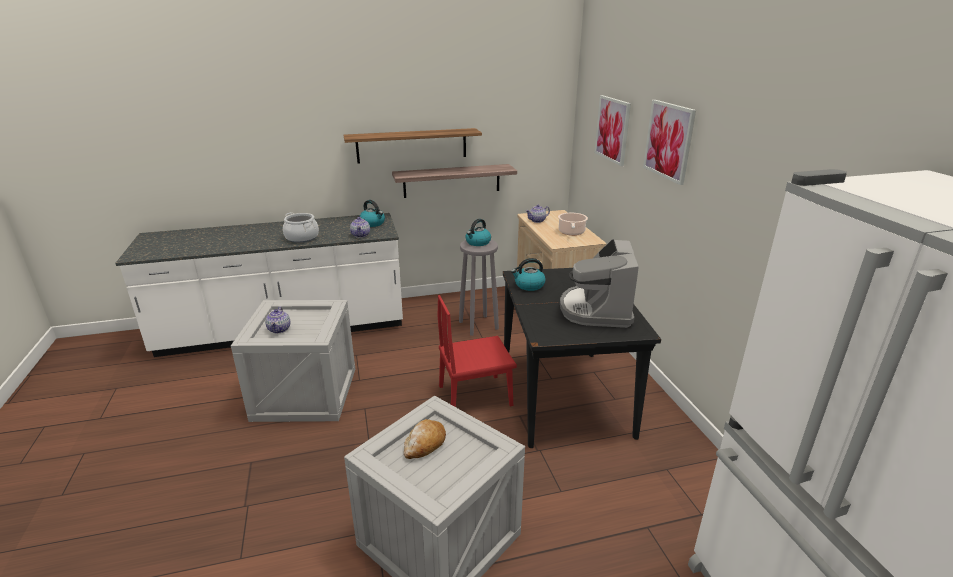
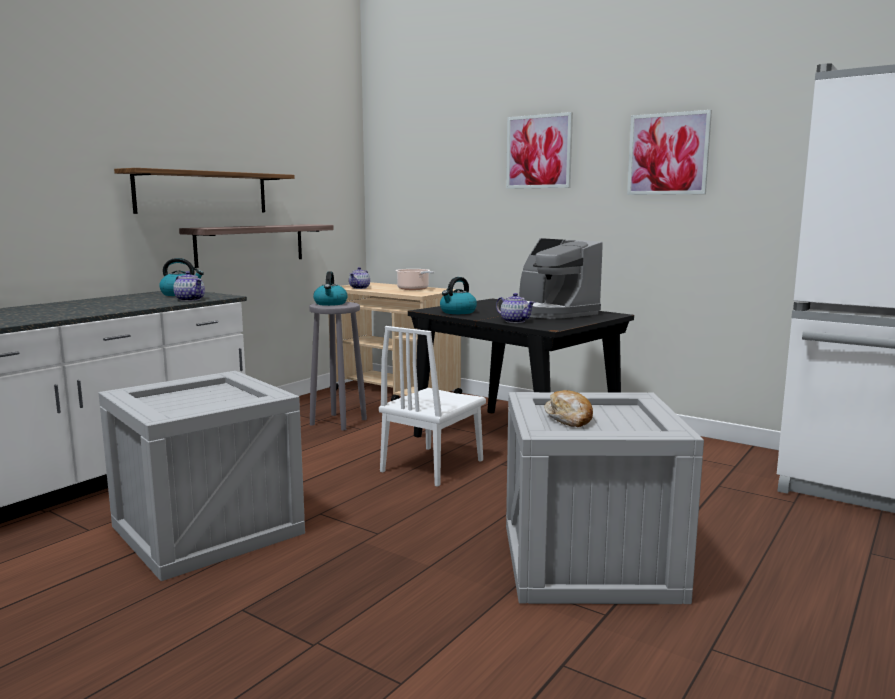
camera: 40 degrees left, 15 degrees down
teapot [265,306,291,334] -> teapot moved to [496,293,535,323]
cooking pot [283,213,319,243] -> none
red chair [438,295,517,407] -> white chair [379,326,486,487]
picture [594,95,631,166] -> picture moved to [627,110,712,195]

